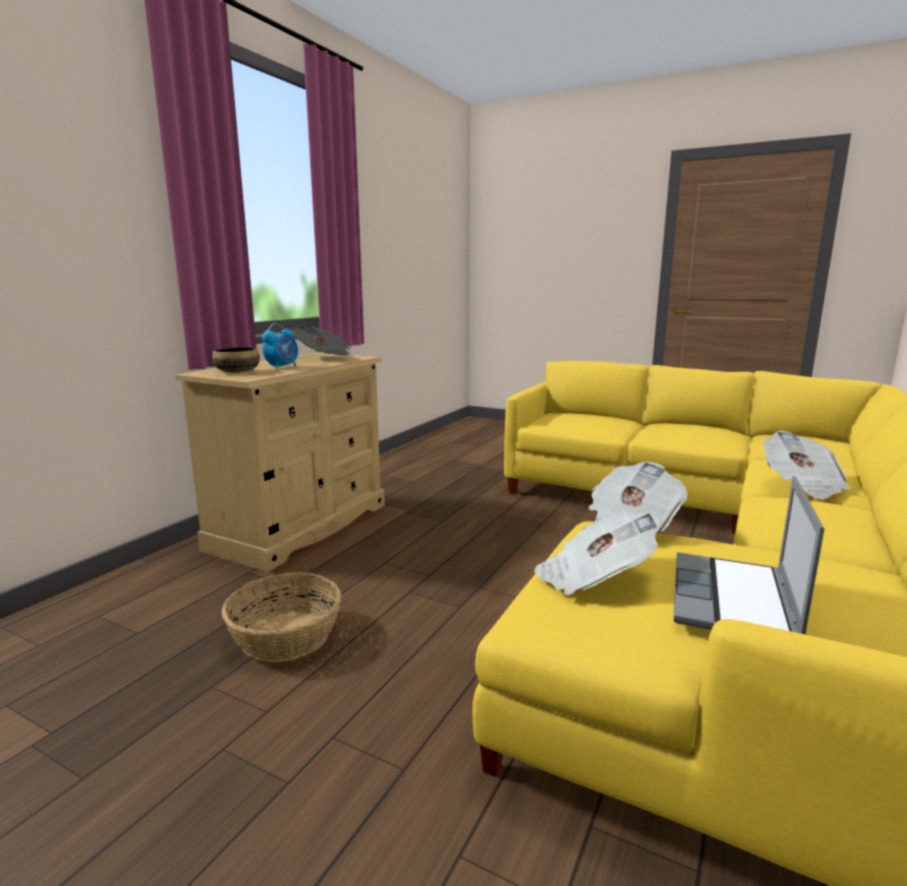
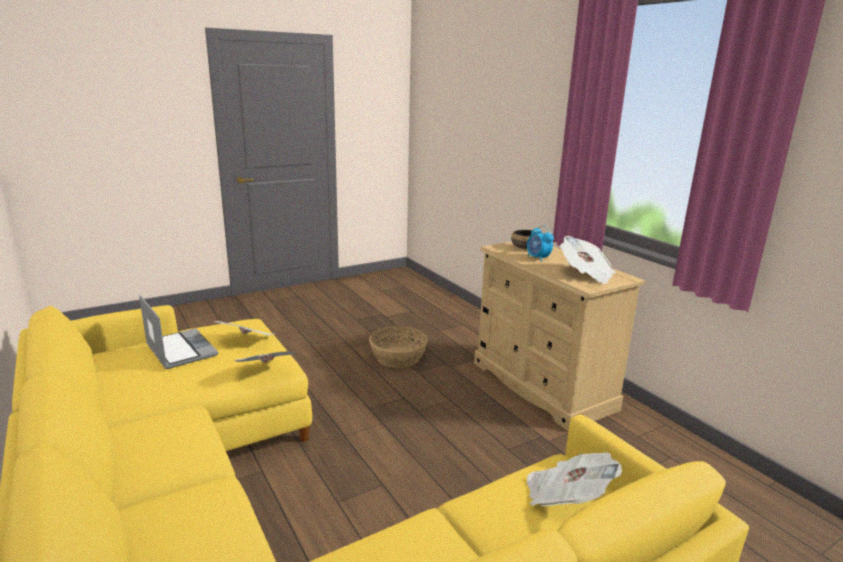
camera: 120 degrees right, 5 degrees up
newspaper [763,431,850,499] -> newspaper moved to [527,452,622,506]

